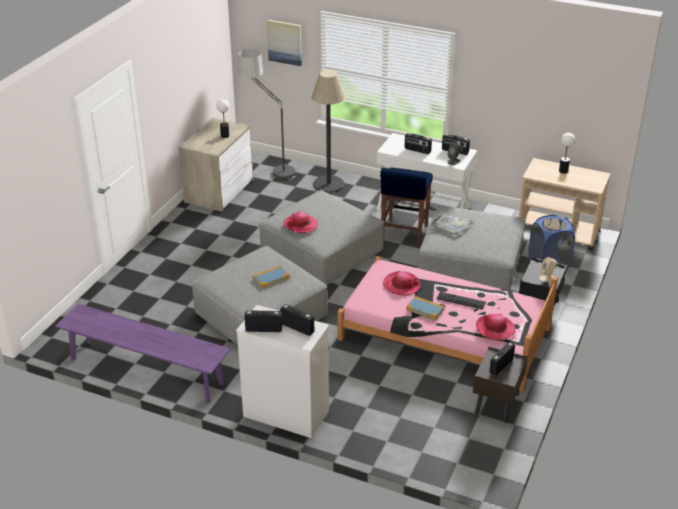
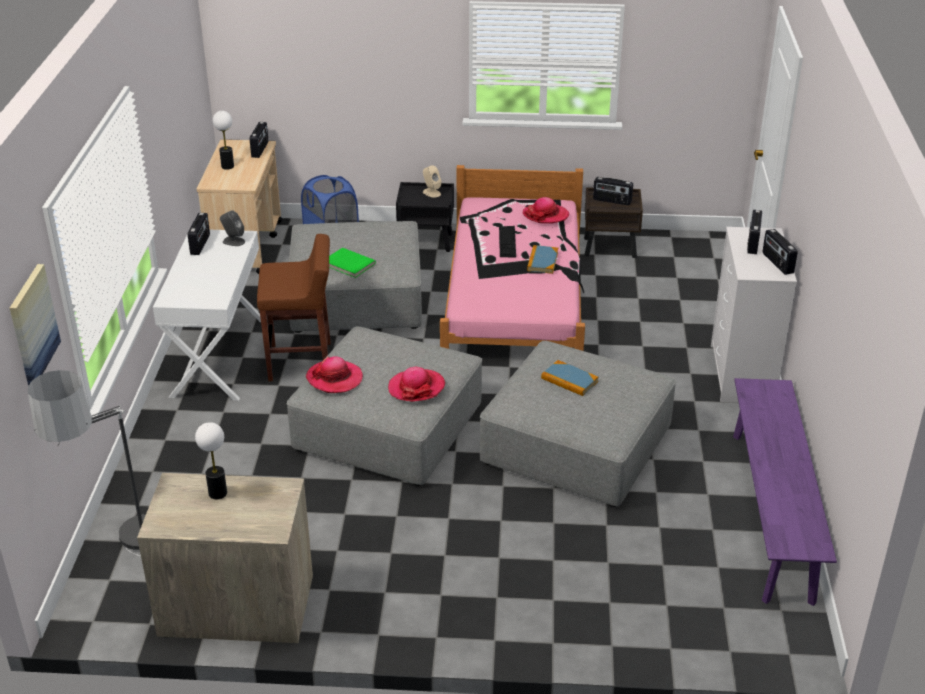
camera: 110 degrees left, 0 degrees up
floor lamp [311,70,345,193] -> none
blue stool [380,168,433,246] -> brown stool [257,234,331,382]
hat [383,271,421,296] -> hat moved to [306,356,363,393]
radio [405,133,432,154] -> radio moved to [250,122,268,158]
grey tray [431,214,473,235] -> green book [329,248,376,278]

